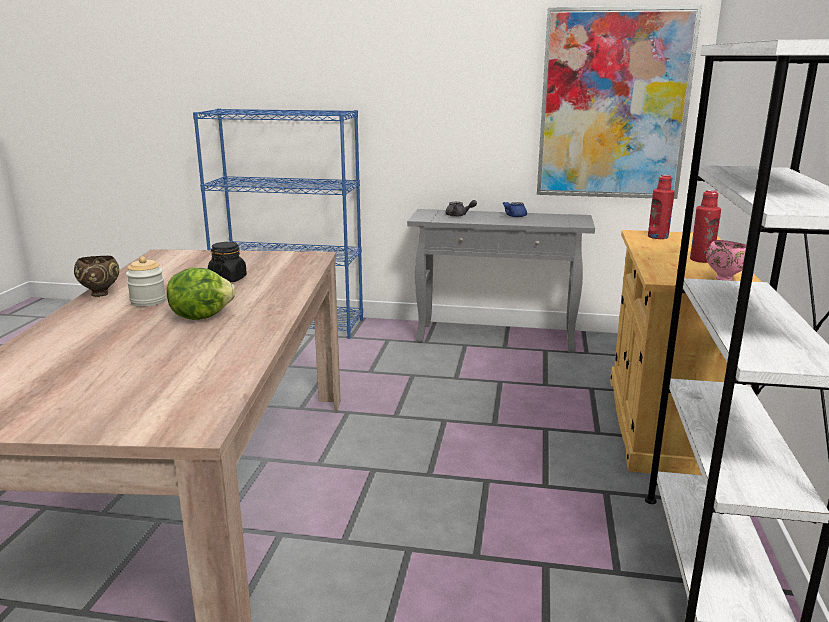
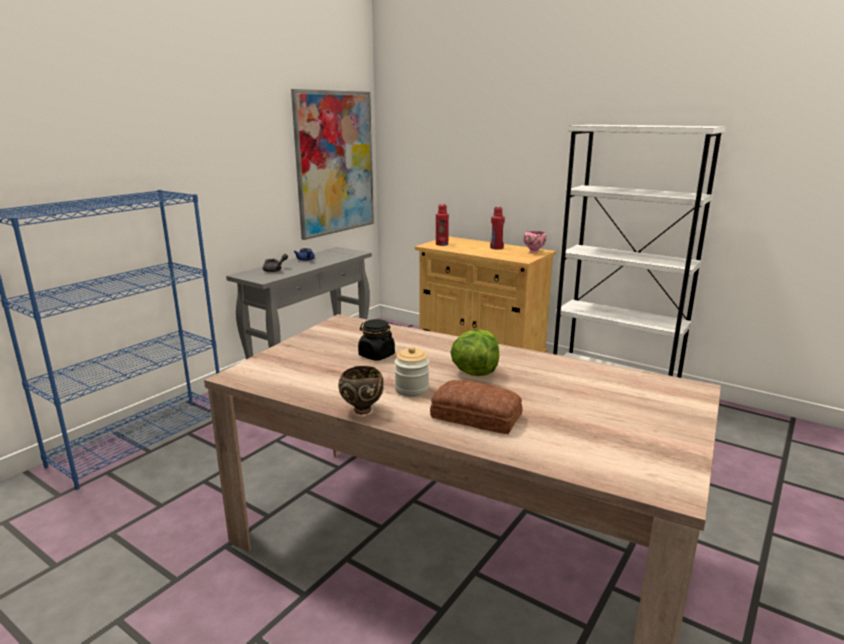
camera: 65 degrees left, 0 degrees up
none -> bread [430,380,523,434]

